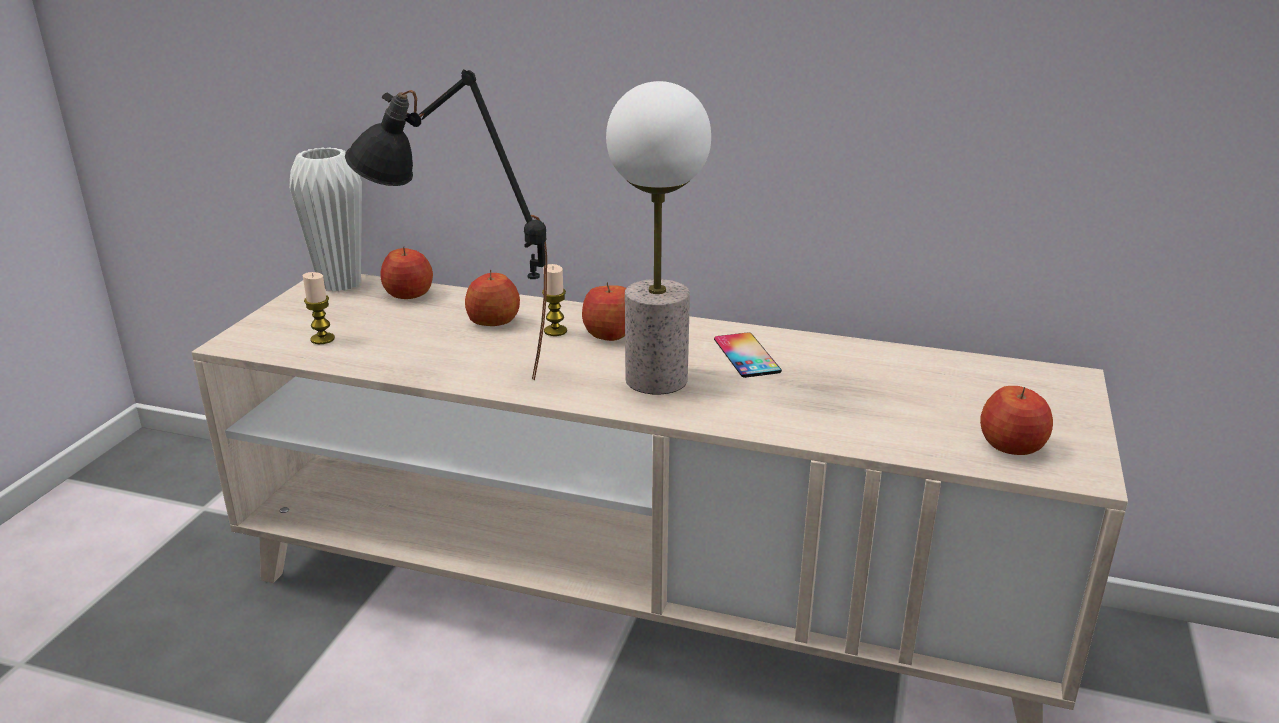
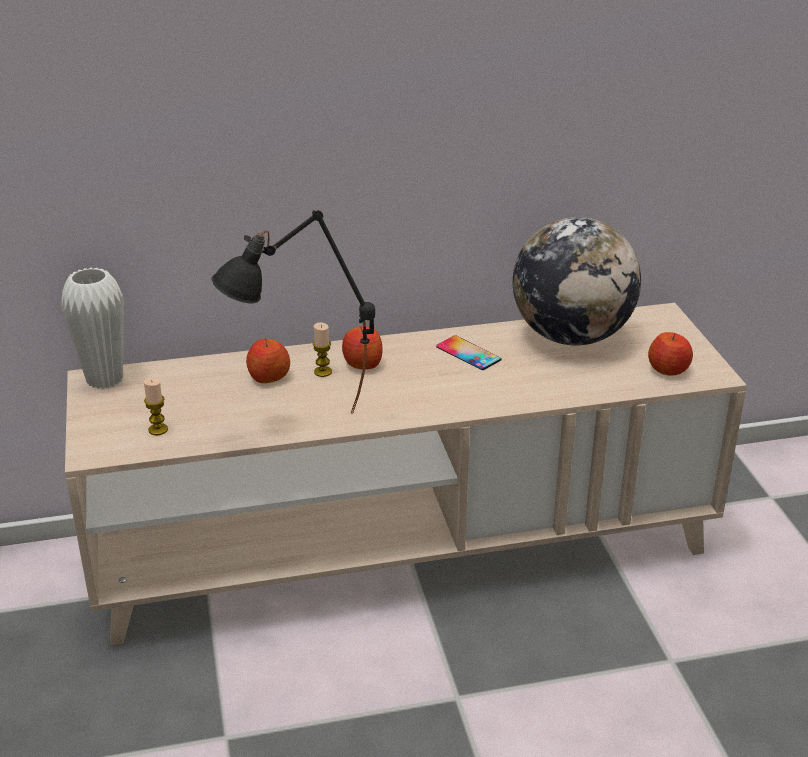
camera: 30 degrees left, 5 degrees up
apple [380,247,433,299] -> none
table lamp [606,81,711,395] -> none
none -> globe [513,217,641,346]

